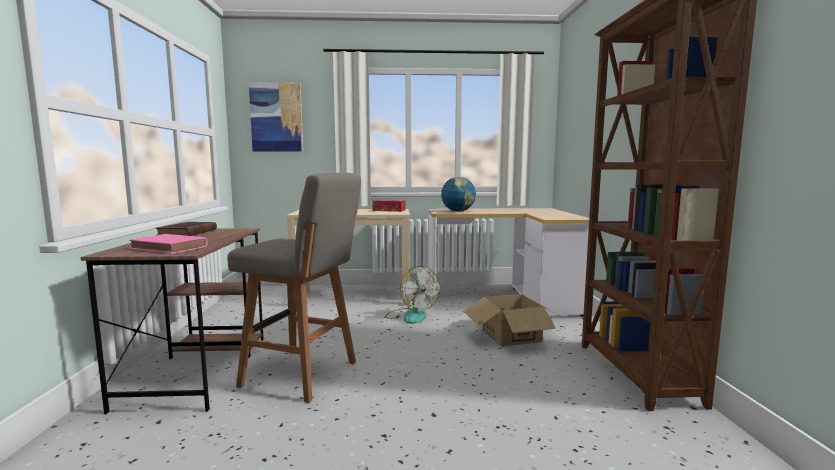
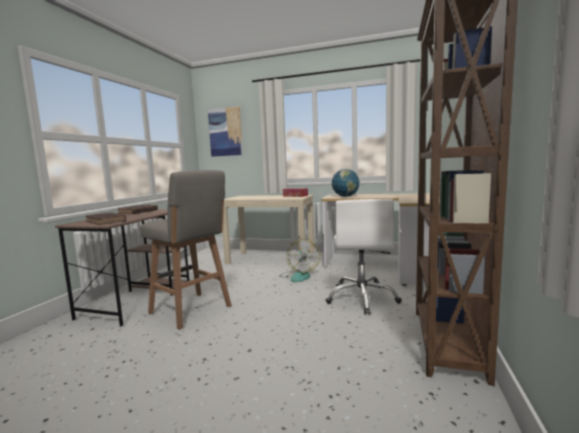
camera: 20 degrees right, 0 degrees up
pink book [129,234,208,254] -> brown book [86,213,126,225]
cardboard box [463,294,563,347] -> white office chair [326,199,402,315]

